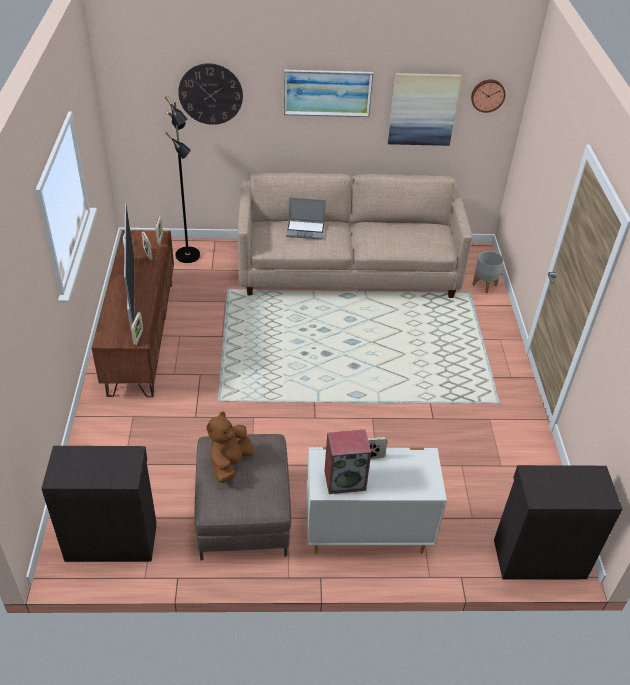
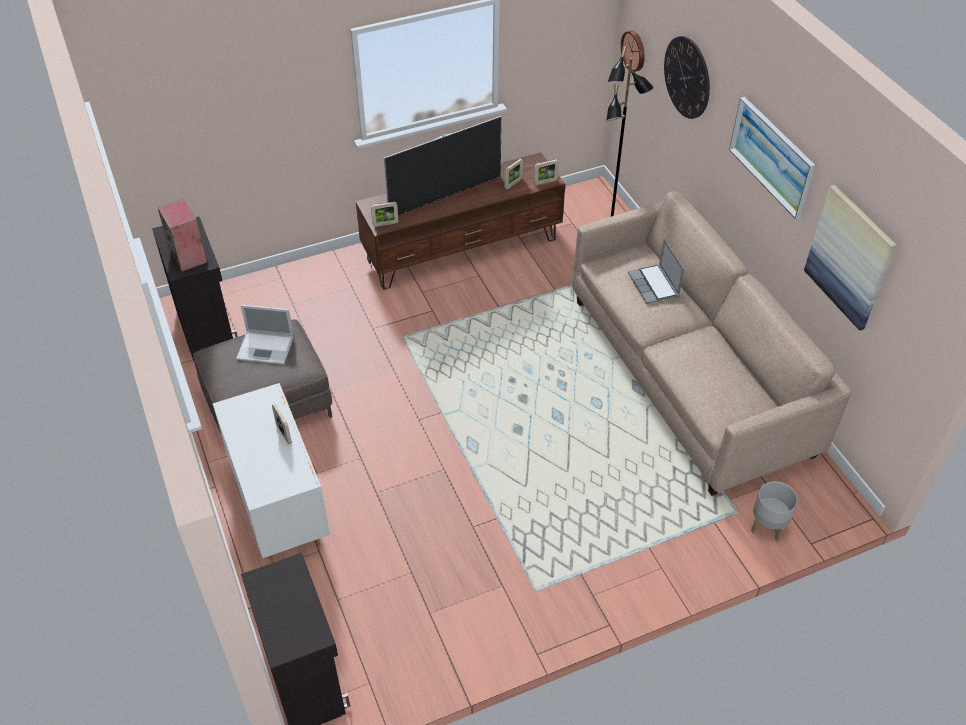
camera: 70 degrees right, 5 degrees up
brown plush toy [207,411,253,483] -> laptop [236,305,294,364]
speaker [324,429,371,494] -> speaker moved to [158,199,207,271]
wall clock [471,79,506,113] -> wall clock moved to [621,31,645,72]

